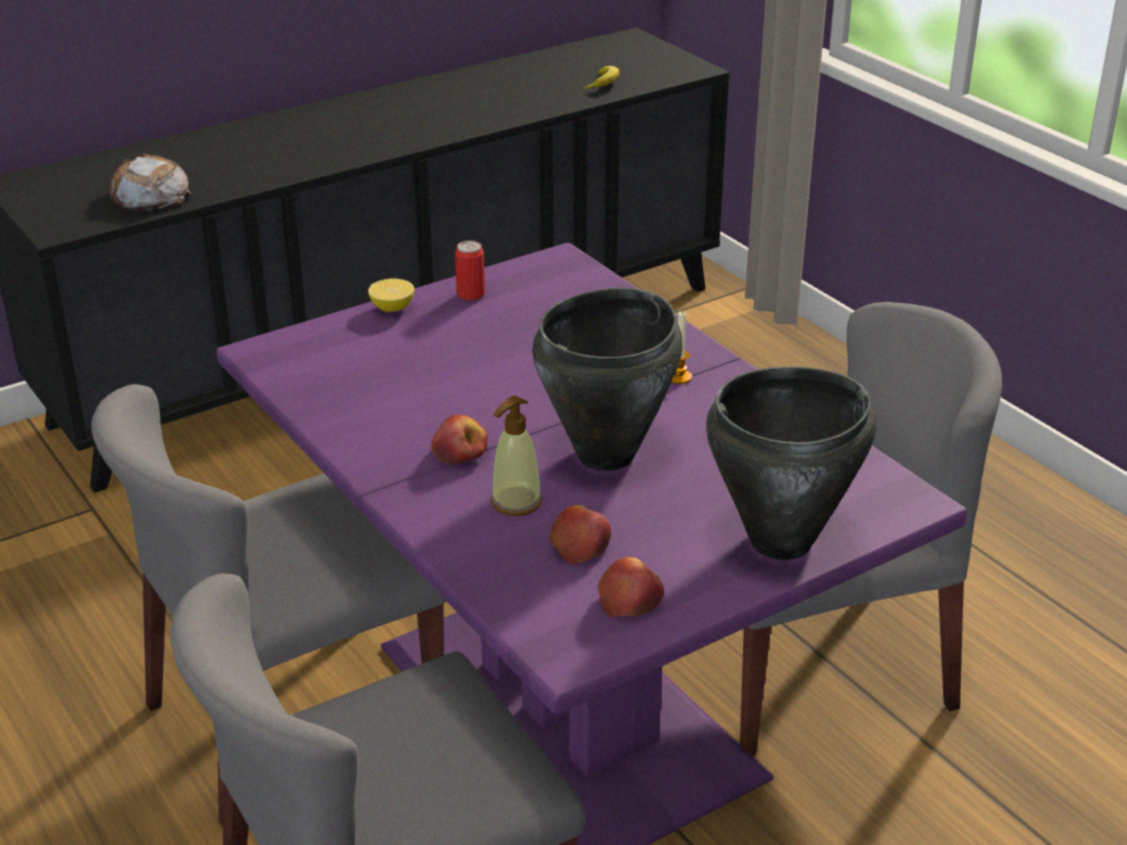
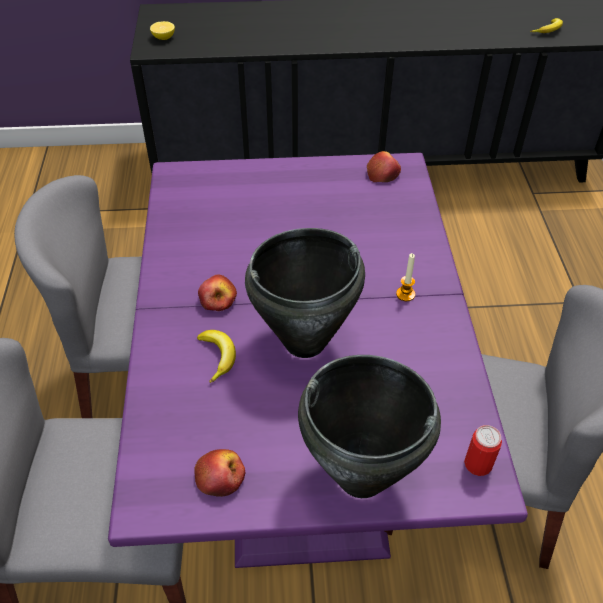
camera: 30 degrees right, 15 degrees up
bread [110,154,191,212] -> none
lemon [368,278,414,312] -> lemon moved to [150,21,175,40]
can [455,241,485,301] -> can moved to [464,425,502,476]
soap dispenser [490,396,542,516] -> banana [197,330,236,383]
apple [550,505,611,565] -> apple moved to [367,151,401,182]

